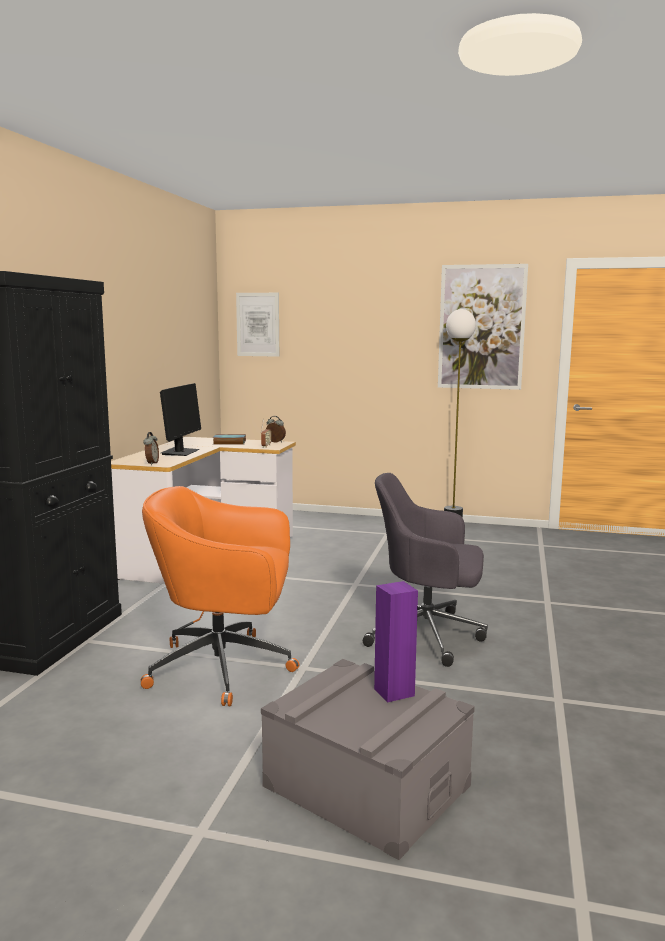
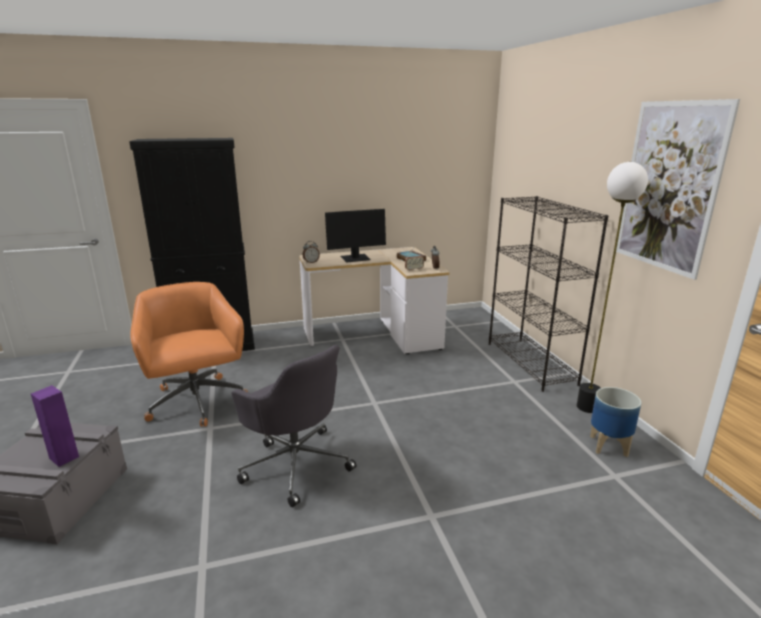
camera: 60 degrees right, 10 degrees up
picture [236,293,279,357] -> none
grey office chair [363,473,488,667] -> grey office chair turned 150 degrees clockwise [231,345,357,507]
none -> black bookcase [489,196,609,392]
none -> planter [590,387,641,457]

